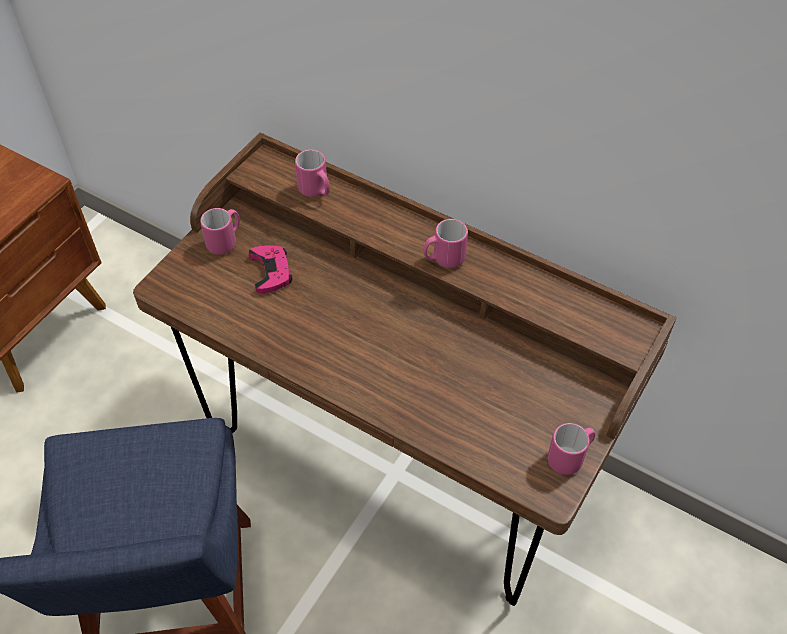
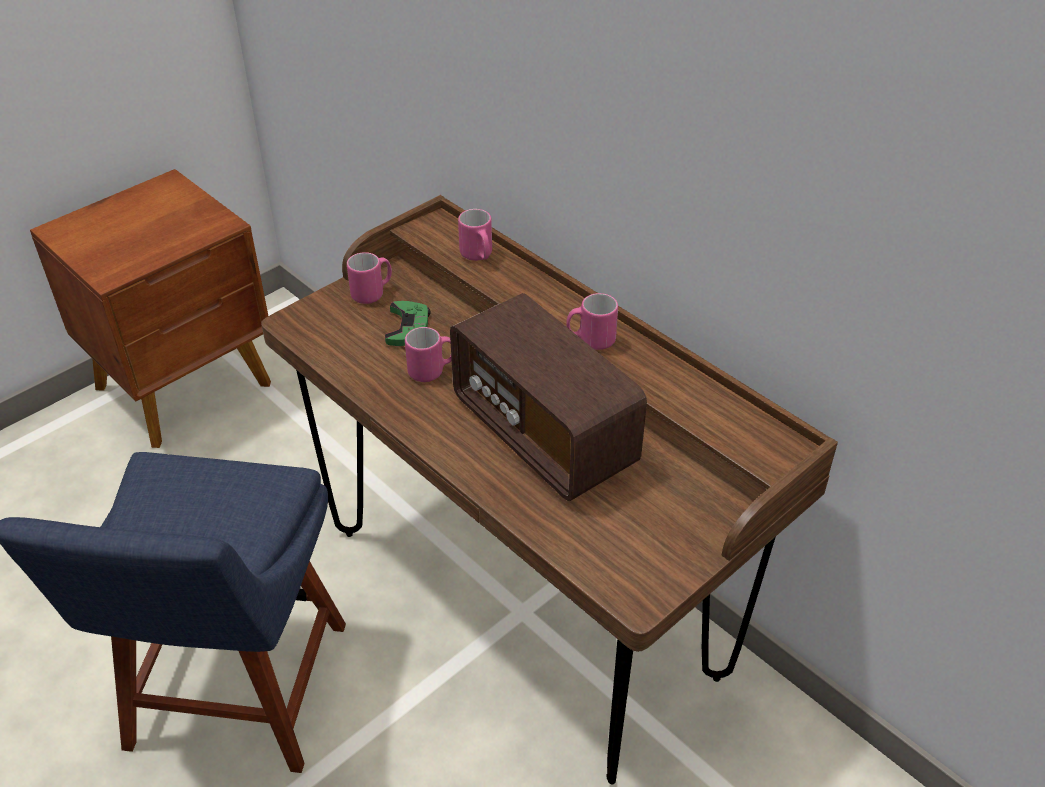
camera: 15 degrees right, 10 degrees down
pink game controller [248,246,292,293] -> green game controller [385,301,431,346]
pink mug [548,423,595,475] -> pink mug moved to [405,327,452,382]
none -> radio [450,293,647,501]

